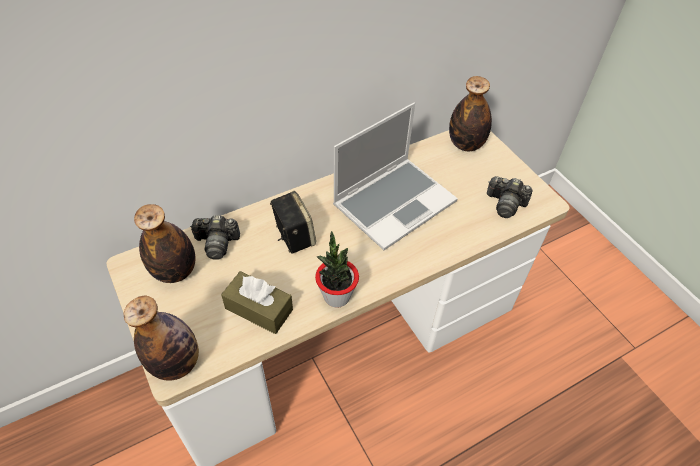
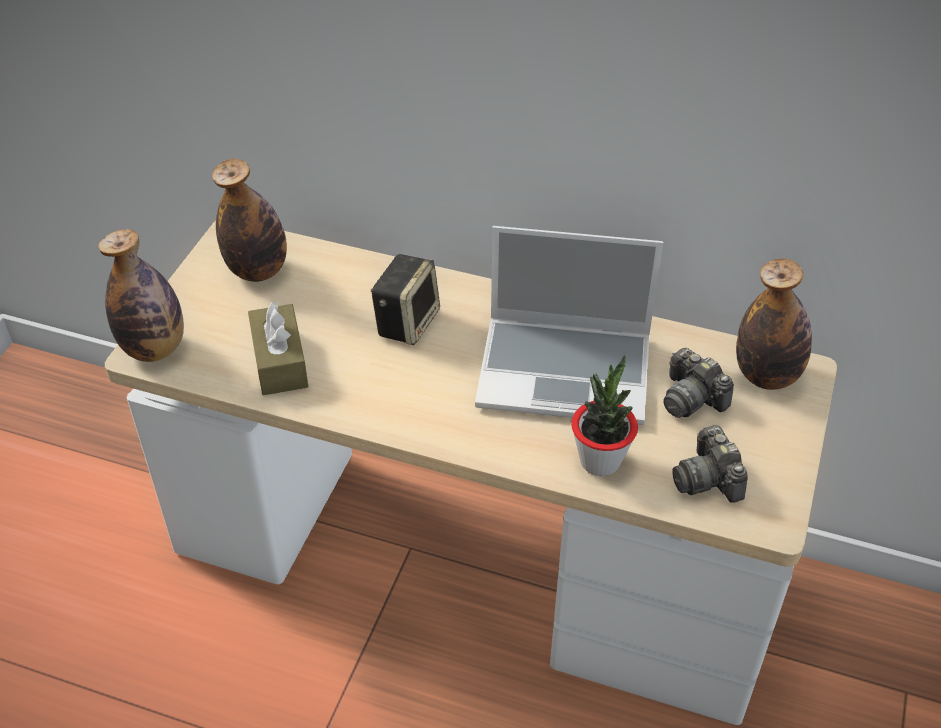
camera: 50 degrees right, 5 degrees down
camera [190,215,240,260] -> camera moved to [663,348,734,418]
potted plant [315,231,359,308] -> potted plant moved to [571,355,638,476]

